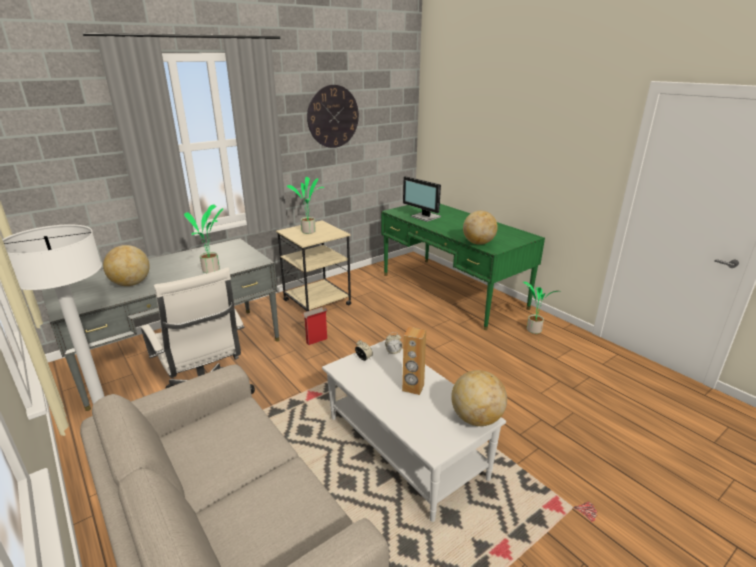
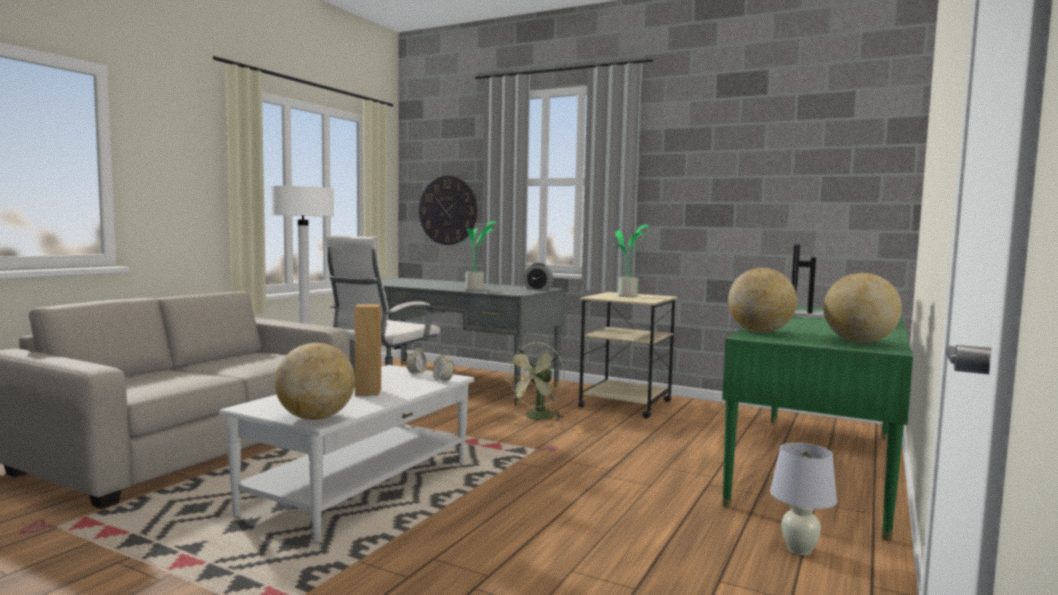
camera: 65 degrees right, 20 degrees down
globe [103,245,150,286] -> globe moved to [824,273,902,343]
cardboard box [303,307,327,345] -> green fan [504,342,565,421]
wall clock [307,85,359,148] -> wall clock moved to [419,176,477,245]
potted plant [523,282,559,334] -> white table lamp [770,443,837,555]
none -> alarm clock [523,263,553,290]

